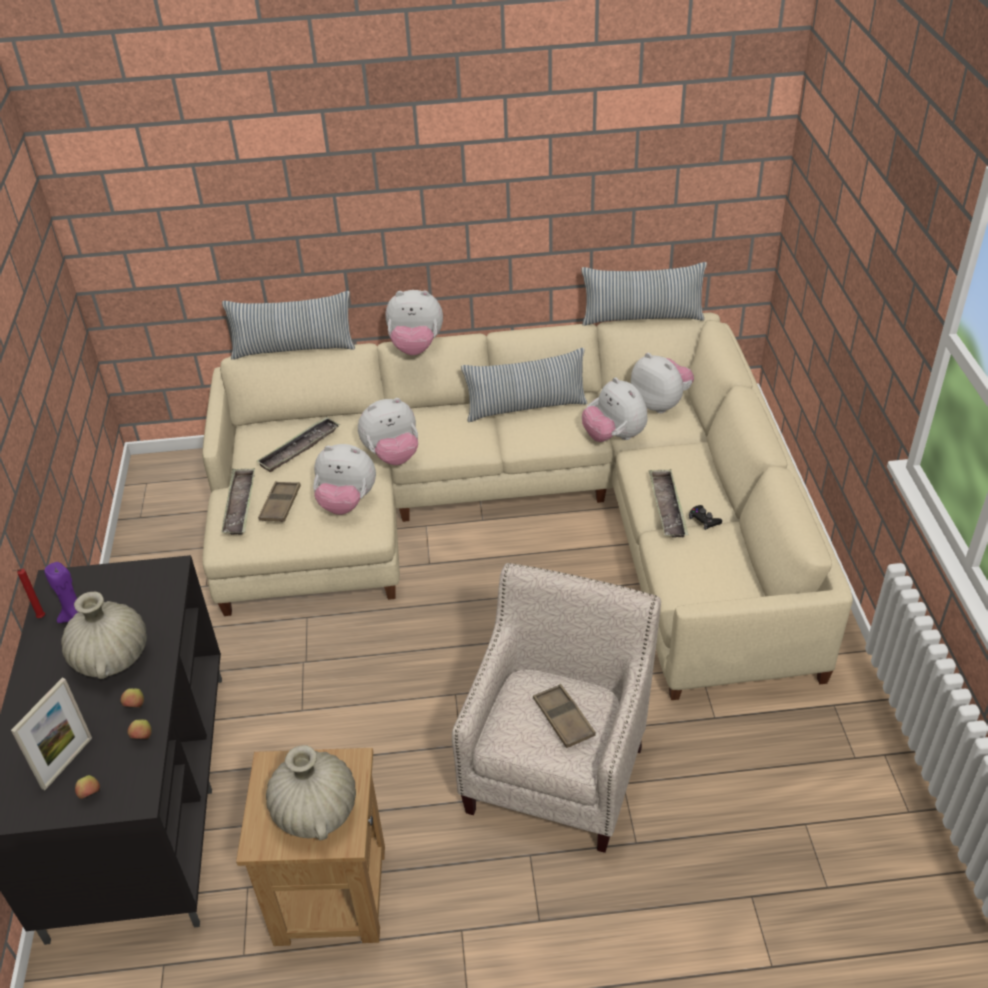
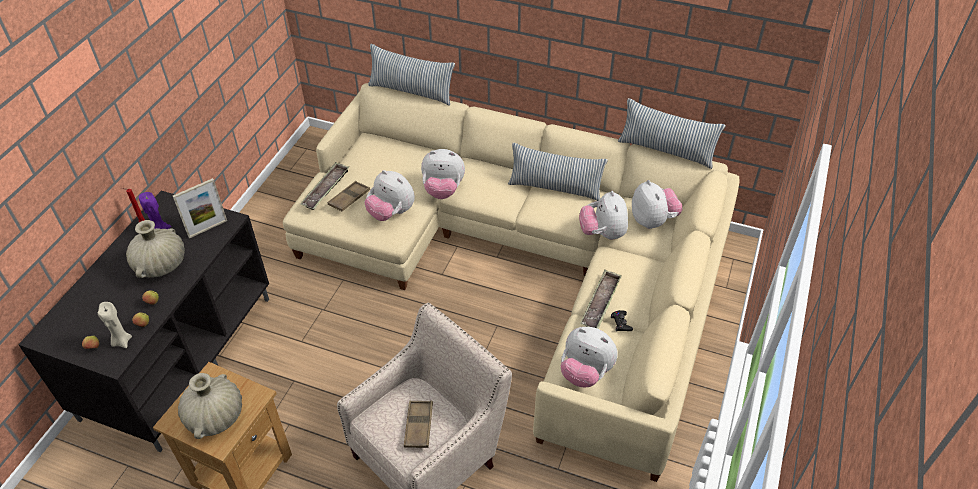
camera: 25 degrees right, 5 degrees up
picture frame [11,678,92,790] -> picture frame moved to [173,178,227,238]
tray [257,417,340,472] -> none
plush toy [386,290,443,355] -> plush toy moved to [561,327,617,388]
none -> beige candle [98,302,132,348]

